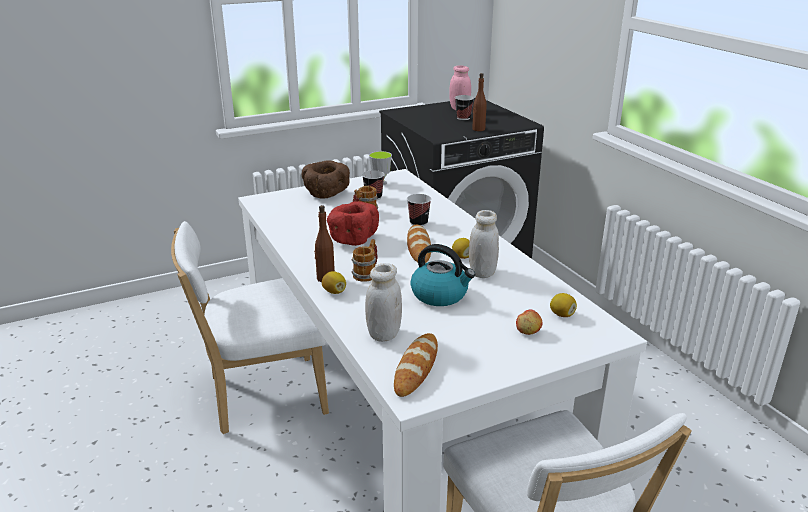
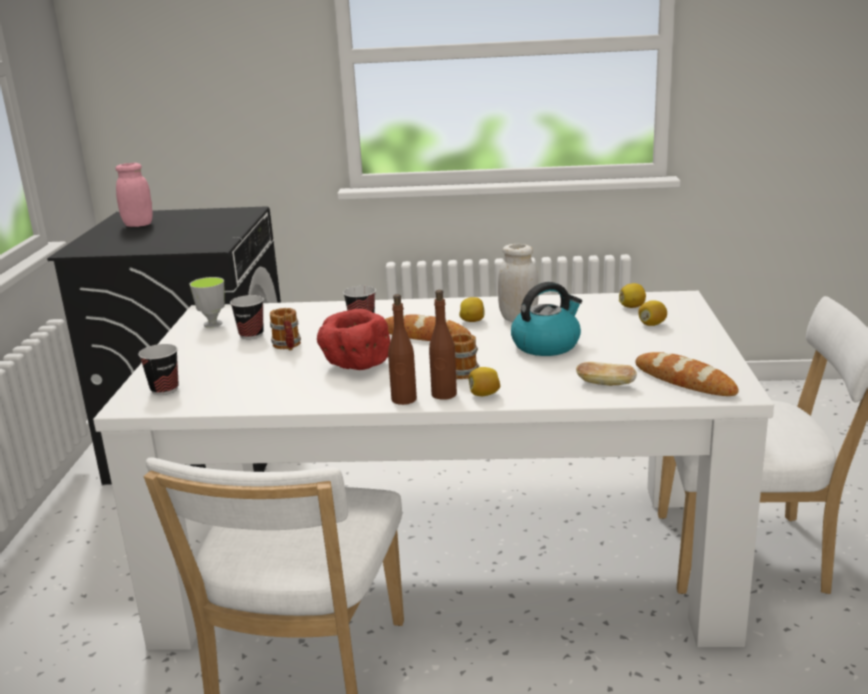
camera: 60 degrees left, 5 degrees down
brown bowl [302,160,350,199] -> none
white jar [365,263,402,342] -> bread [576,362,637,386]
cup [455,95,474,120] -> cup moved to [138,344,179,395]
brown bottle [472,73,487,131] -> brown bottle moved to [388,294,417,405]
apple [516,309,542,335] -> lemon [638,300,667,326]

